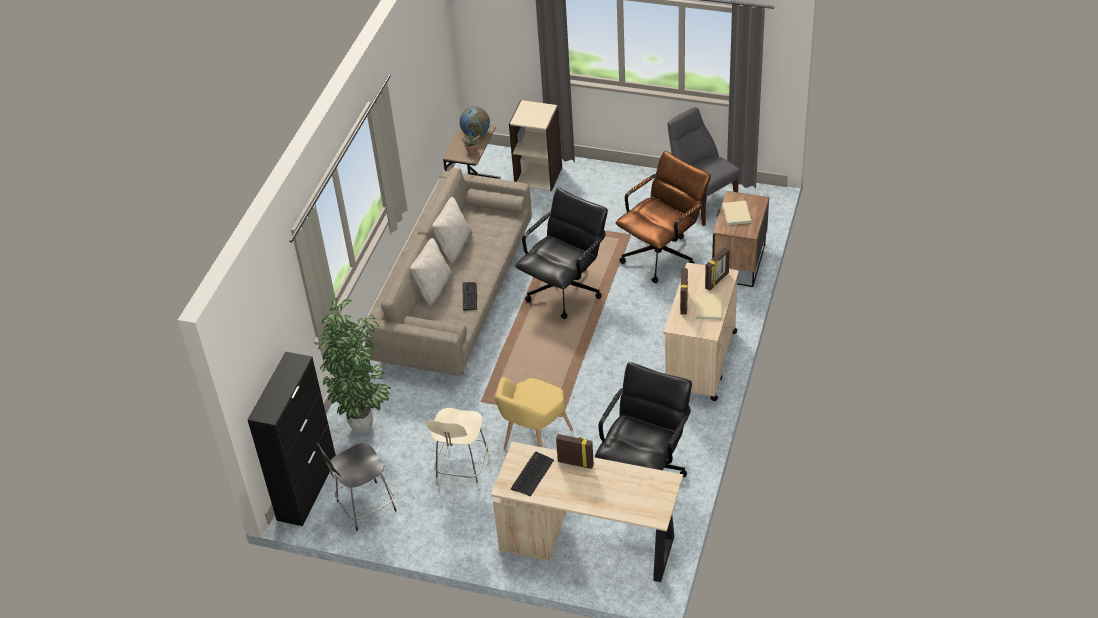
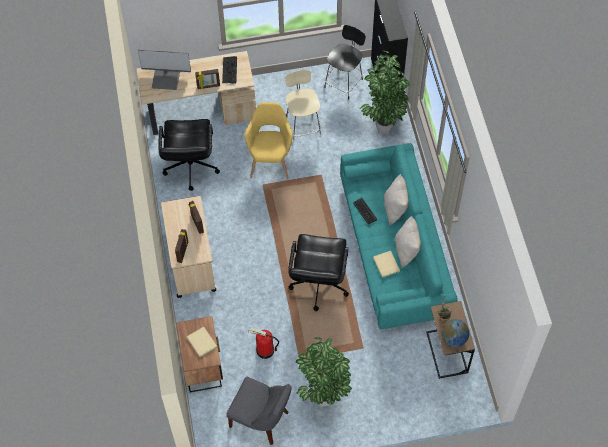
camera: 150 degrees right, 15 degrees up
beige sofa [362,168,532,376] -> turquoise sofa [340,143,458,329]
beige bookcase [509,100,562,191] -> none
brown office chair [615,151,711,283] -> fire extinguisher [248,328,279,359]
beige book [695,293,723,320] -> beige book moved to [373,251,400,278]
none -> monitor [138,50,191,90]
none -> potted plant [296,337,352,407]

